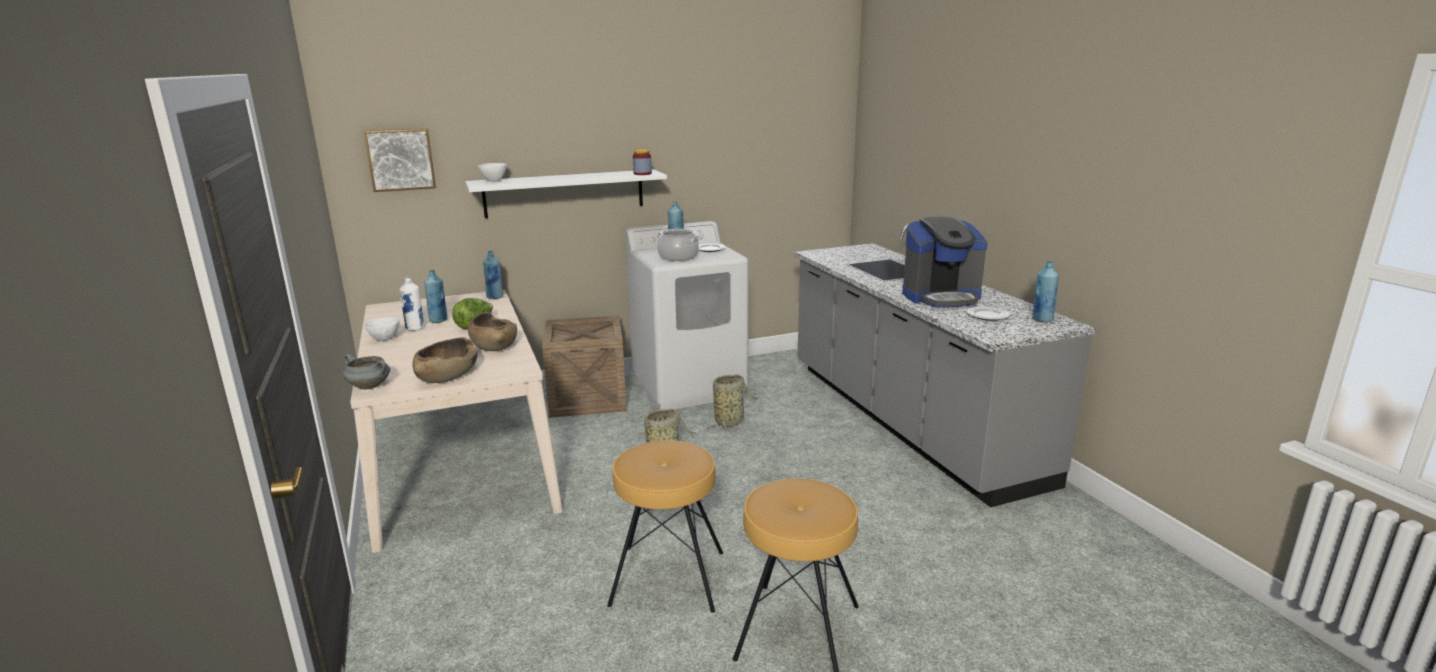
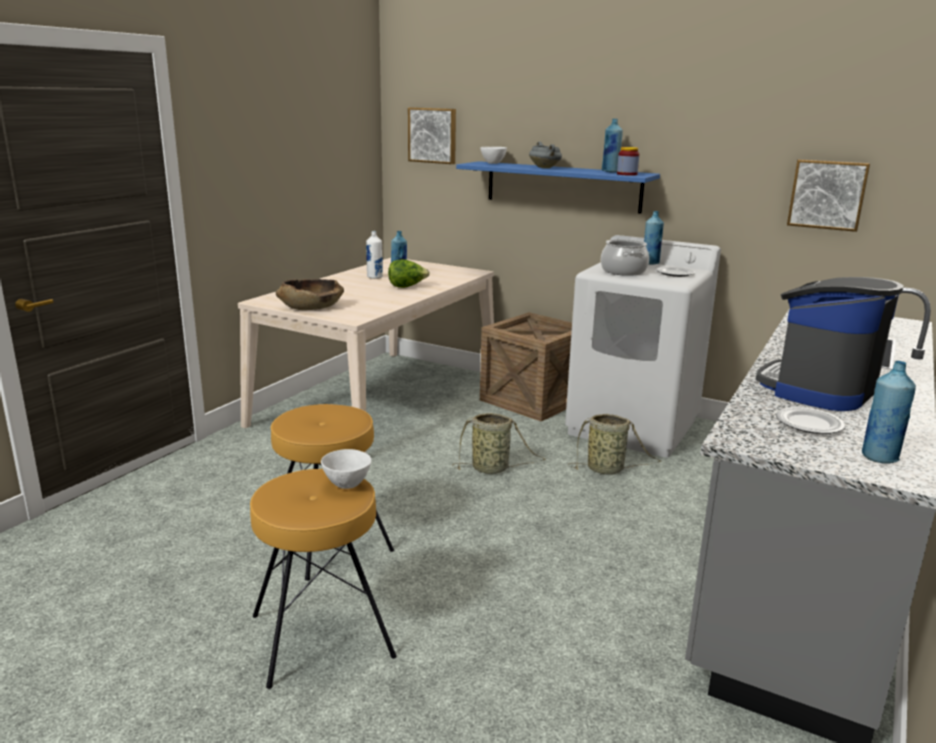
camera: 50 degrees right, 0 degrees up
grey cooking pot [343,354,390,389] -> grey cooking pot moved to [529,141,562,168]
white bowl [364,317,400,341] -> white bowl moved to [321,449,371,489]
white shelf [465,169,667,218] -> blue shelf [456,161,660,214]
brown bowl [468,312,517,351] -> none
blue bottle [483,251,503,299] -> blue bottle moved to [601,119,623,173]
coffee machine [902,216,987,308] -> coffee machine turned 90 degrees clockwise [756,277,904,411]
none -> picture [787,159,870,232]

